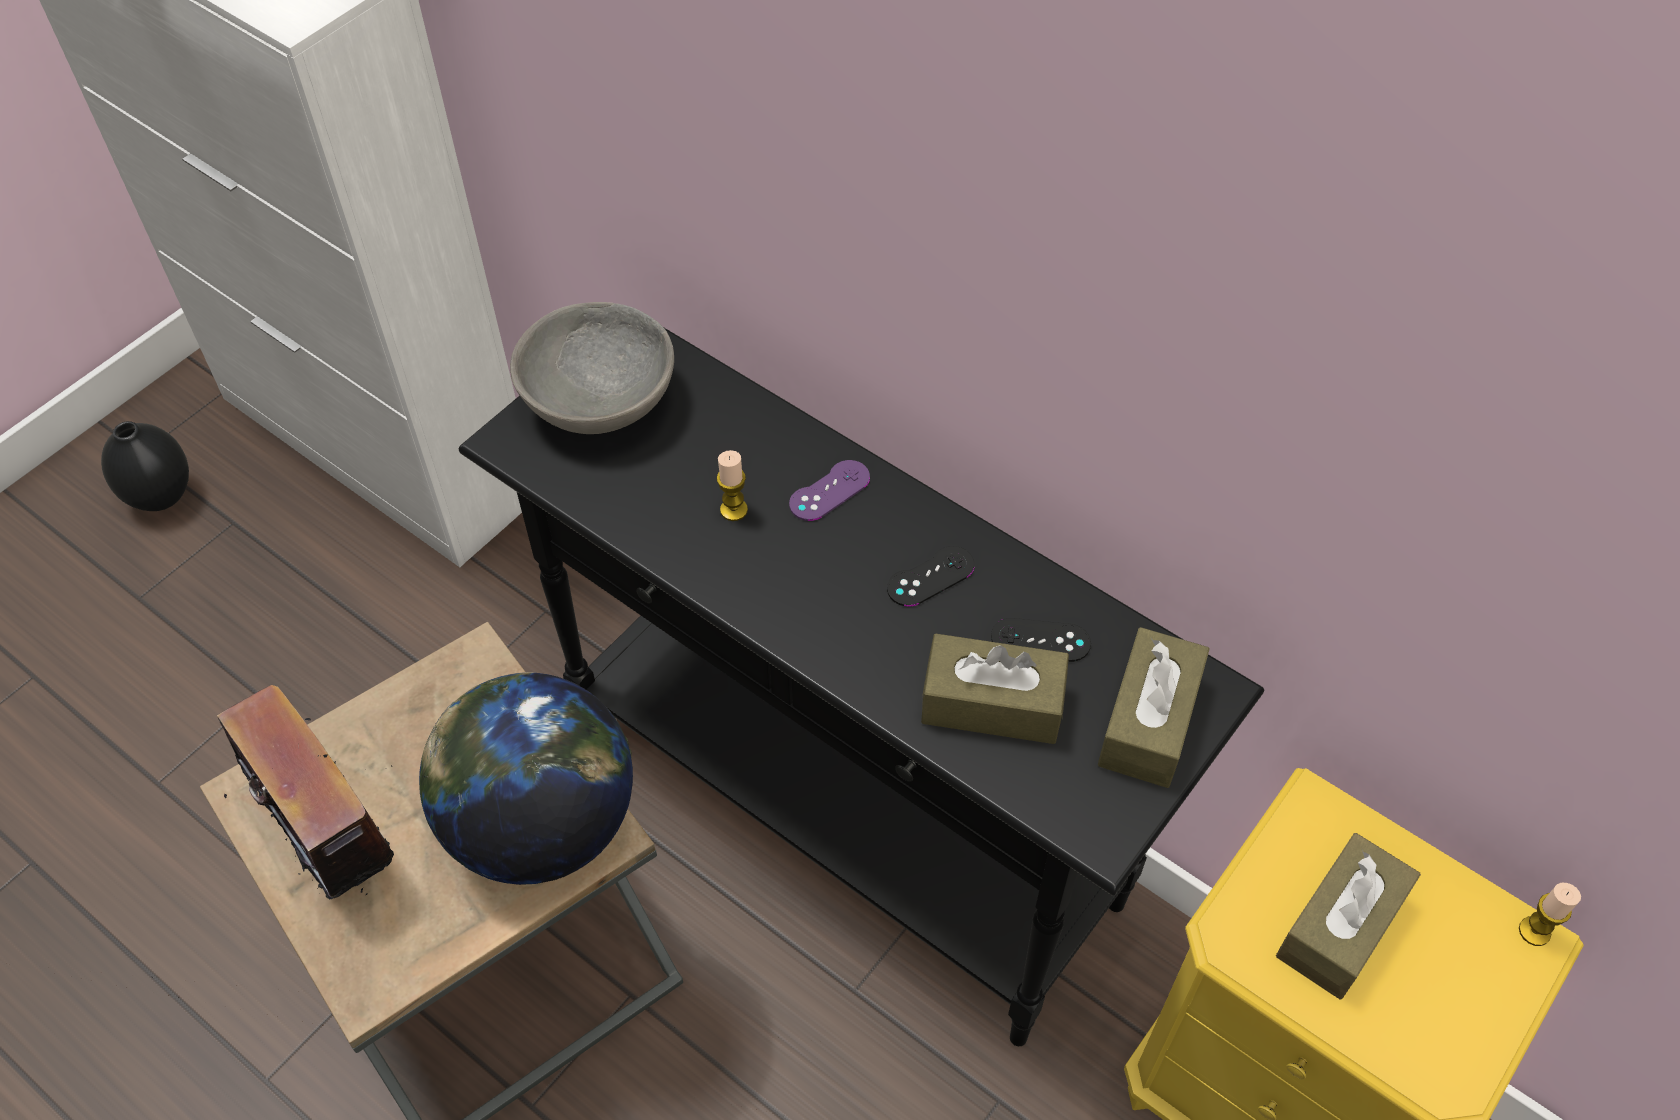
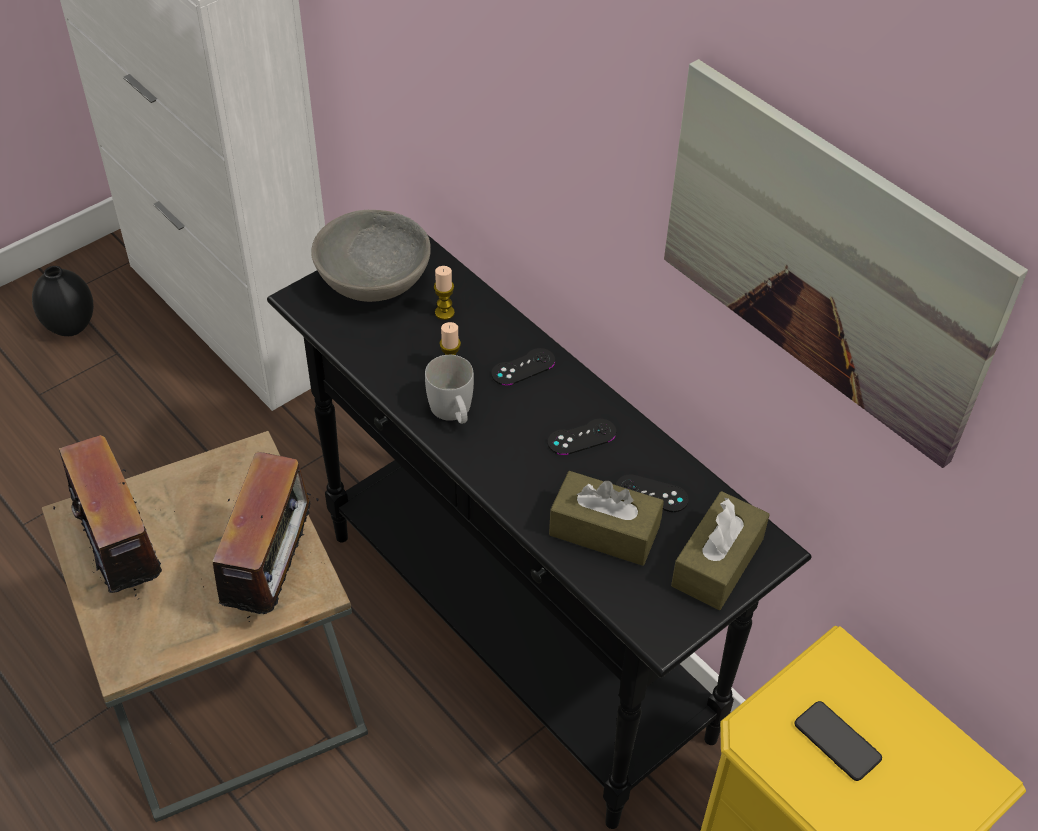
camera: 10 degrees right, 5 degrees down
globe [419,672,633,885] -> radio [201,452,322,622]
purple game controller [789,460,870,521] -> black game controller [491,348,555,386]
brown tissue box [1276,833,1421,999] -> phone [794,701,882,781]
candle [1519,883,1581,946] -> candle moved to [434,266,455,320]
none -> white mug [425,355,474,424]
none -> picture [664,59,1028,468]

